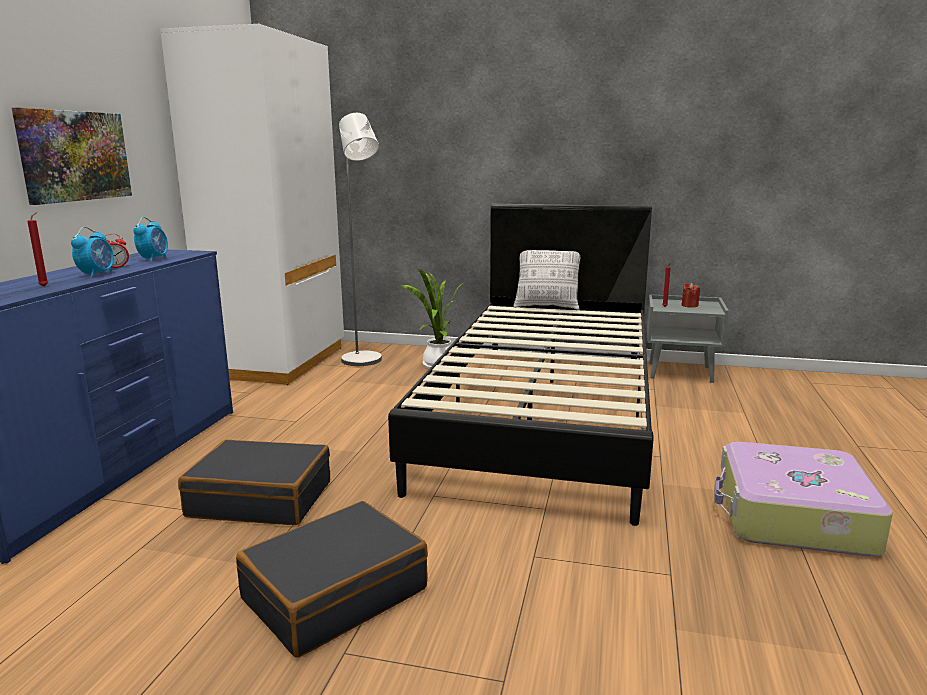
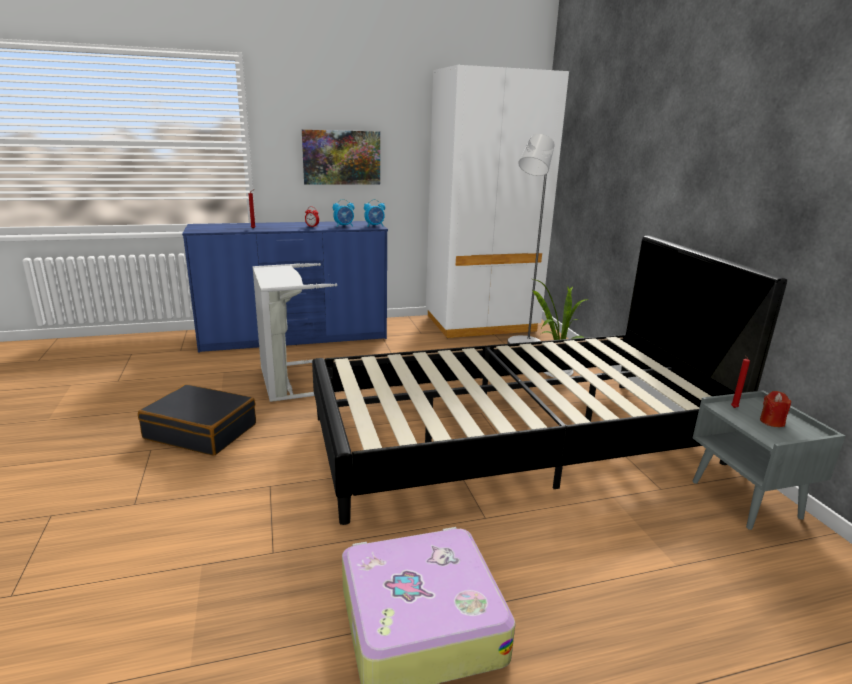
camera: 60 degrees right, 5 degrees up
alarm clock [71,227,114,278] -> alarm clock moved to [364,199,385,227]
black suitcase [178,440,330,525] -> grey laundry basket [253,263,338,402]
pillow [513,250,580,310] -> none

